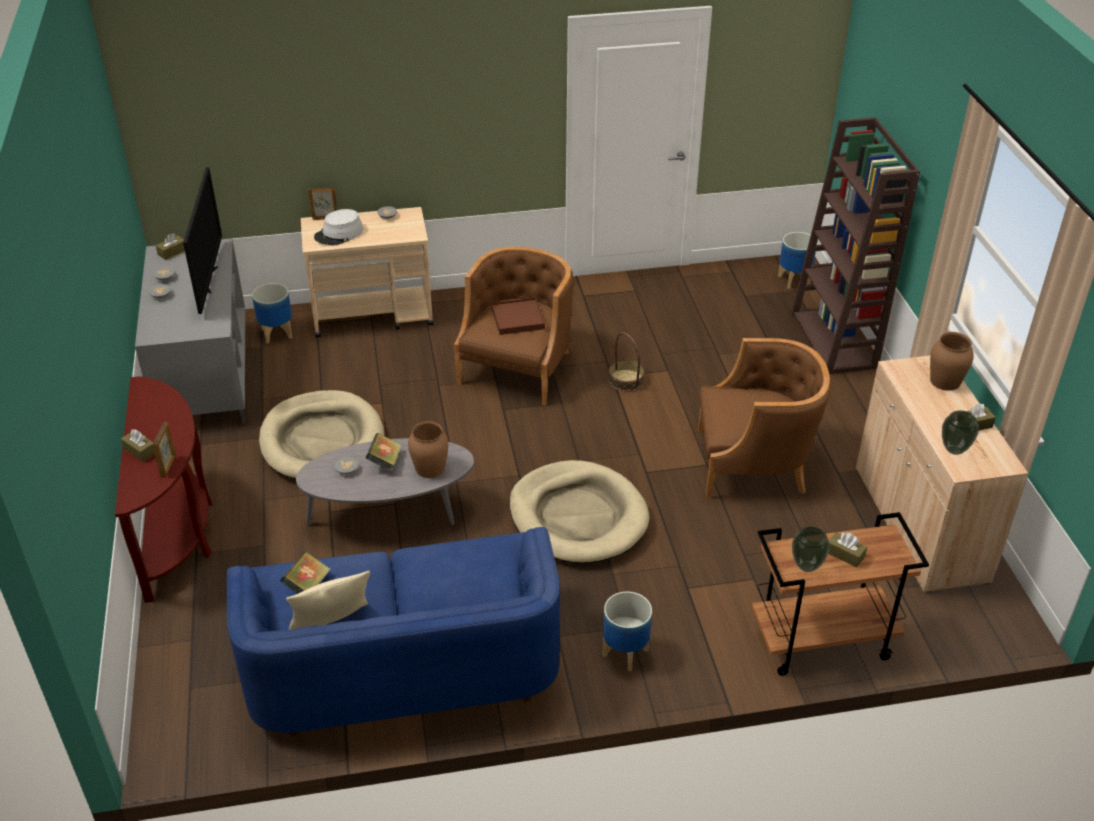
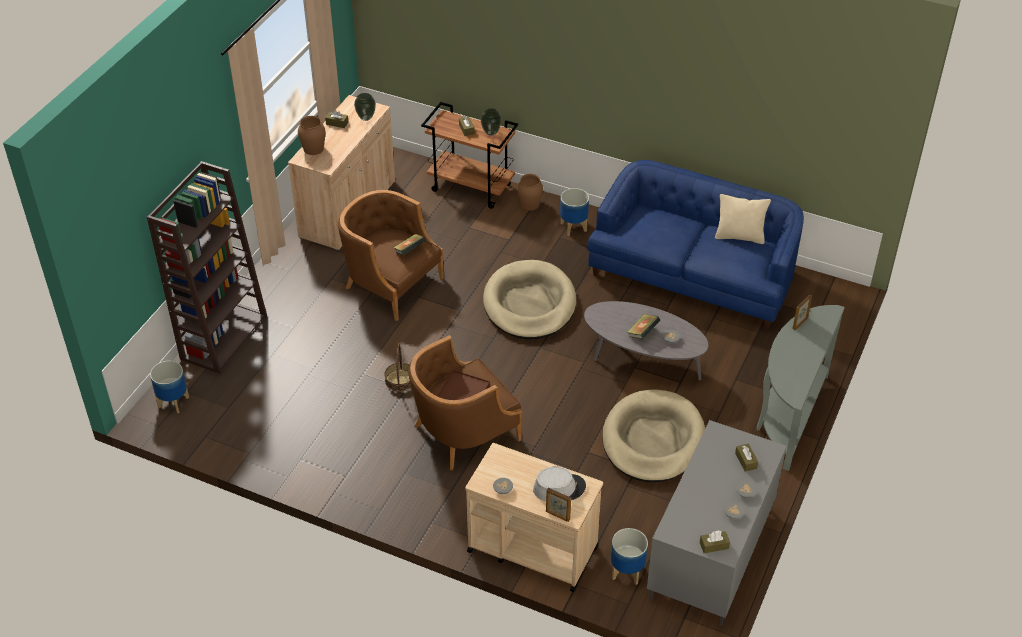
camera: 145 degrees left, 5 degrees up
brown console table [115,376,213,603] -> grey console table [757,305,845,471]
brown tissue box [121,429,155,462] -> brown tissue box moved to [735,444,758,472]
television [183,167,222,314] -> none
book [280,551,330,594] -> book moved to [394,234,425,255]
brown vase [408,421,448,478] -> brown vase moved to [517,174,543,210]

